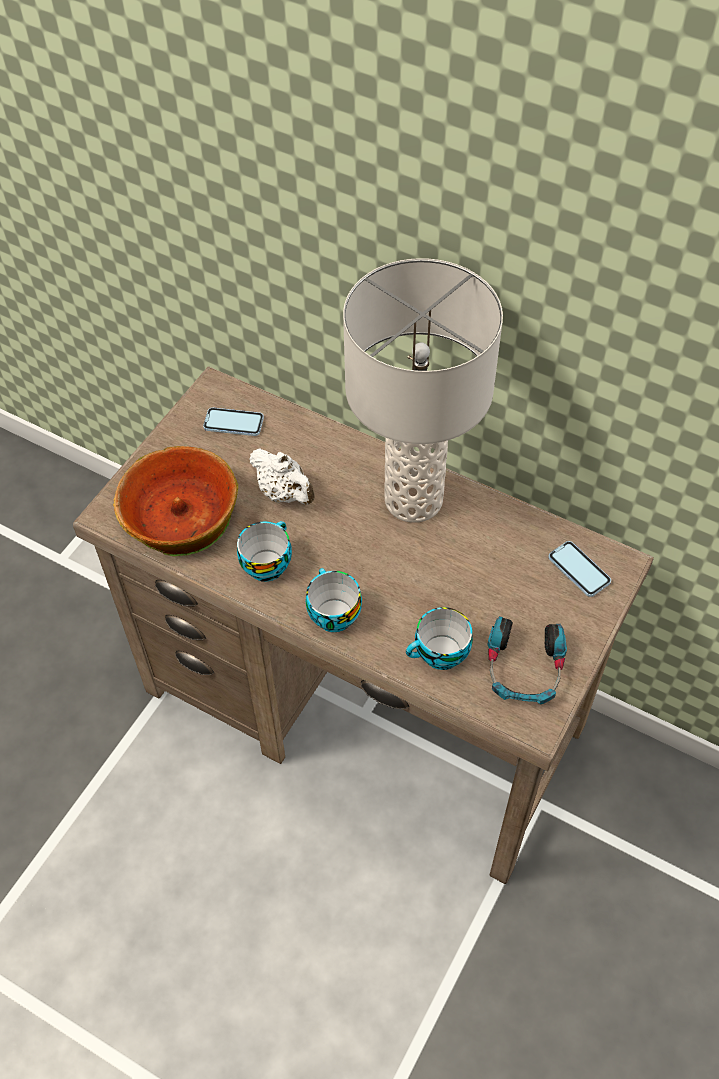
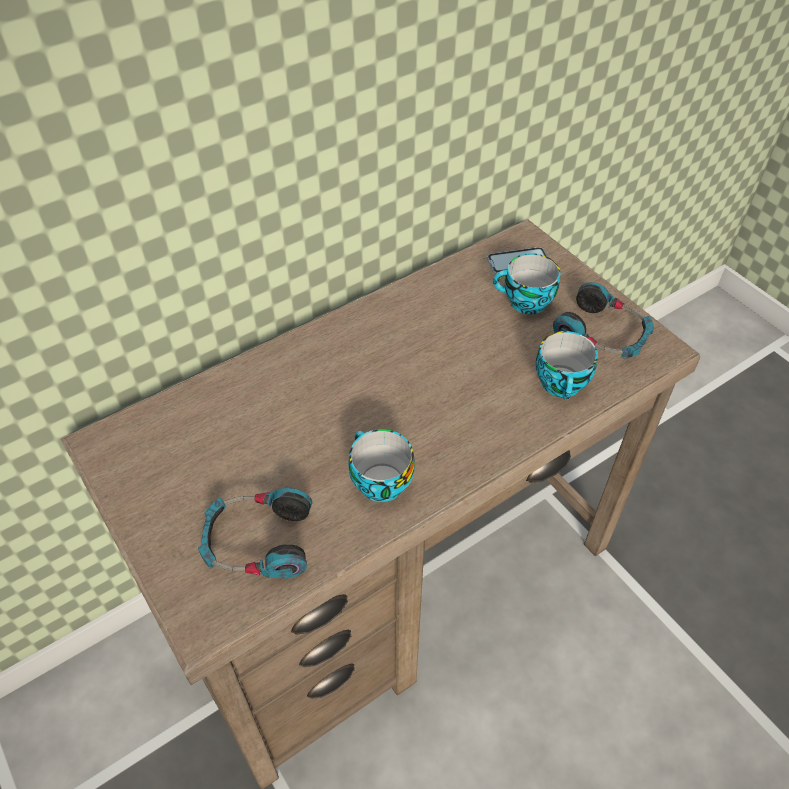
camera: 65 degrees left, 5 degrees down
bowl [113,446,238,557] -> headphones [198,488,312,579]
phone [203,407,264,436] -> none
white teapot [249,448,315,505] -> none
cup [306,568,362,632] -> cup moved to [493,253,561,314]
white table lamp [343,258,503,523] -> none

